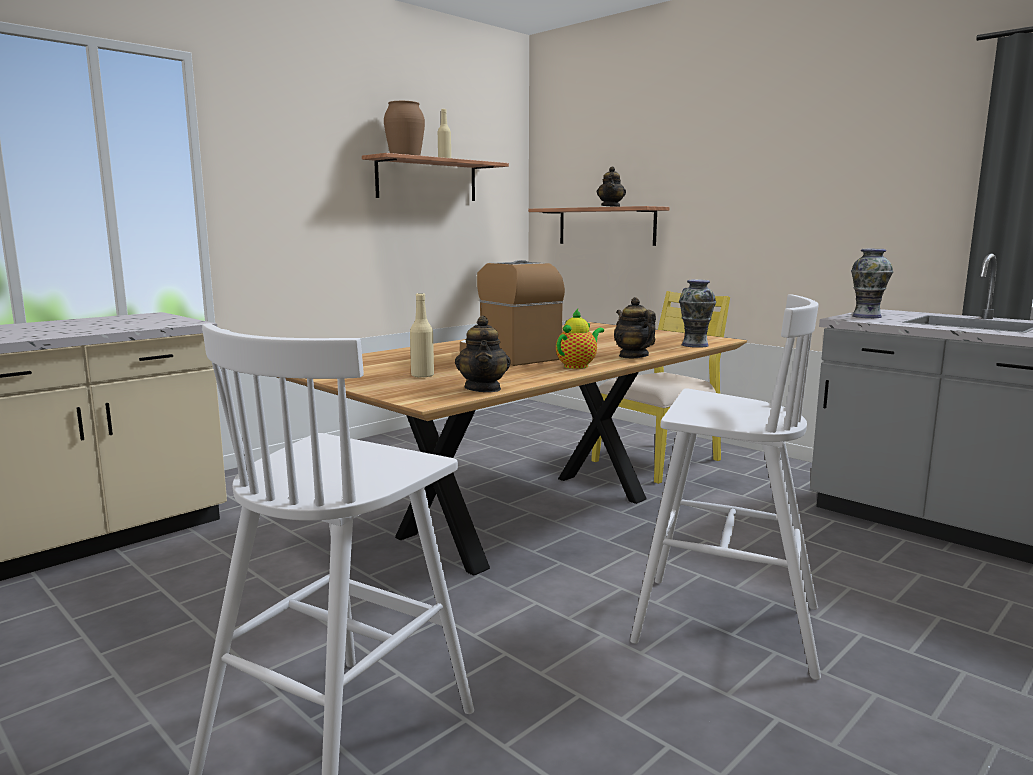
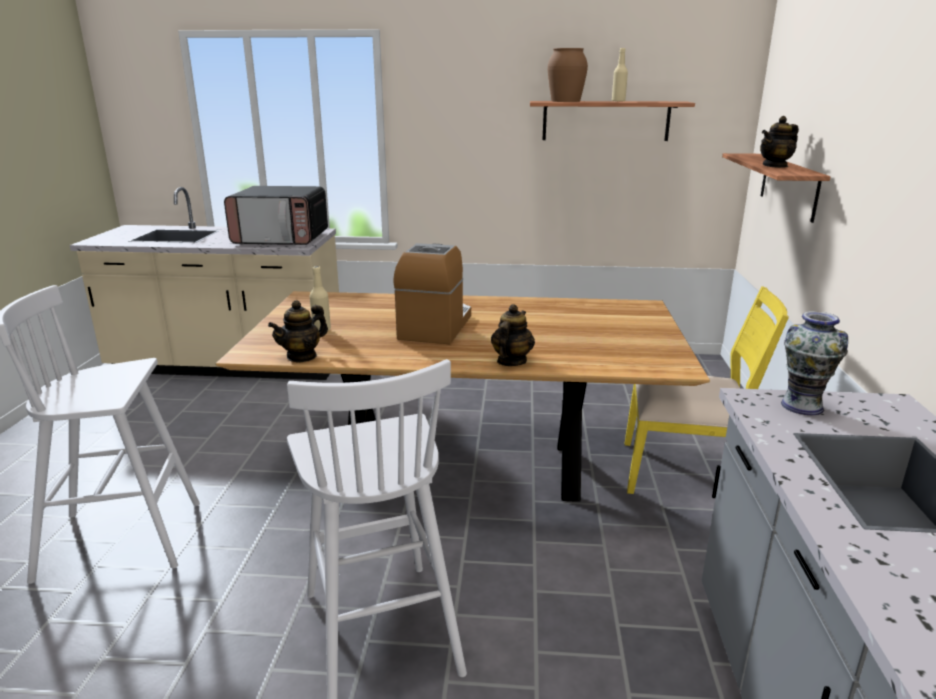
camera: 50 degrees right, 10 degrees up
teapot [556,309,604,369] -> none
vase [679,279,716,348] -> none
none -> microwave [224,186,328,245]

